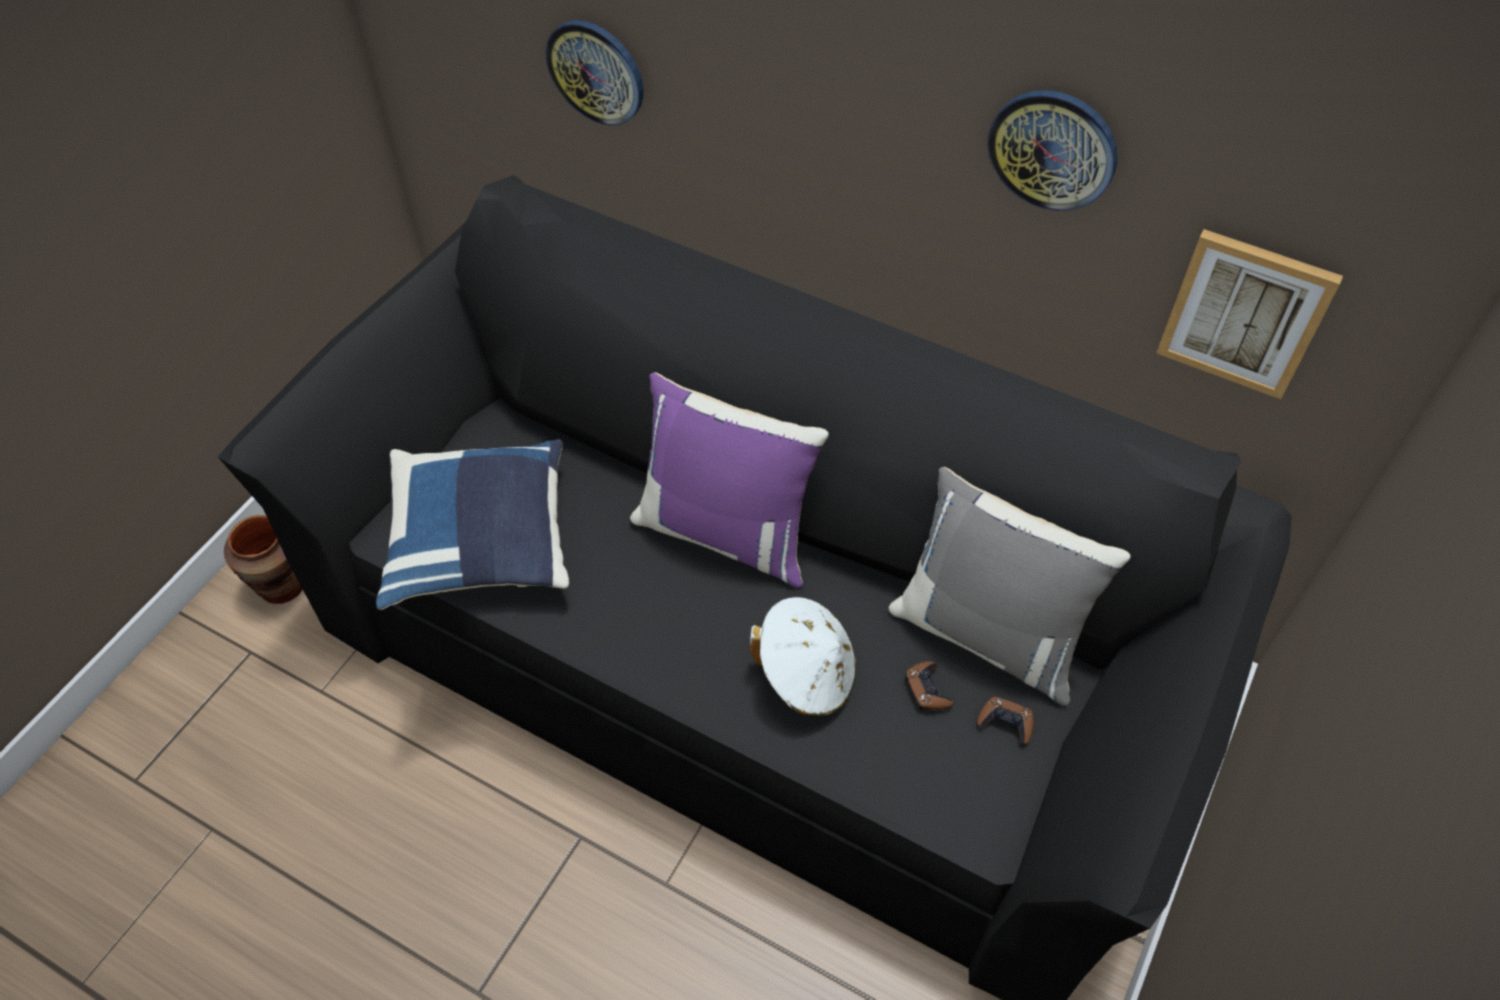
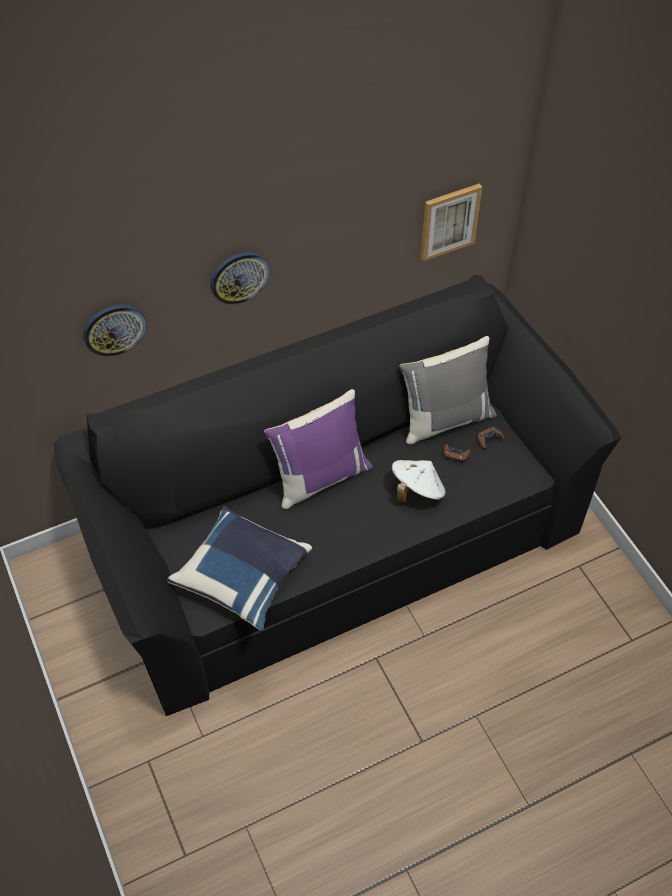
camera: 55 degrees left, 0 degrees up
brown vase [224,515,303,604] -> none
wall clock [987,90,1118,211] -> wall clock moved to [210,252,270,304]

